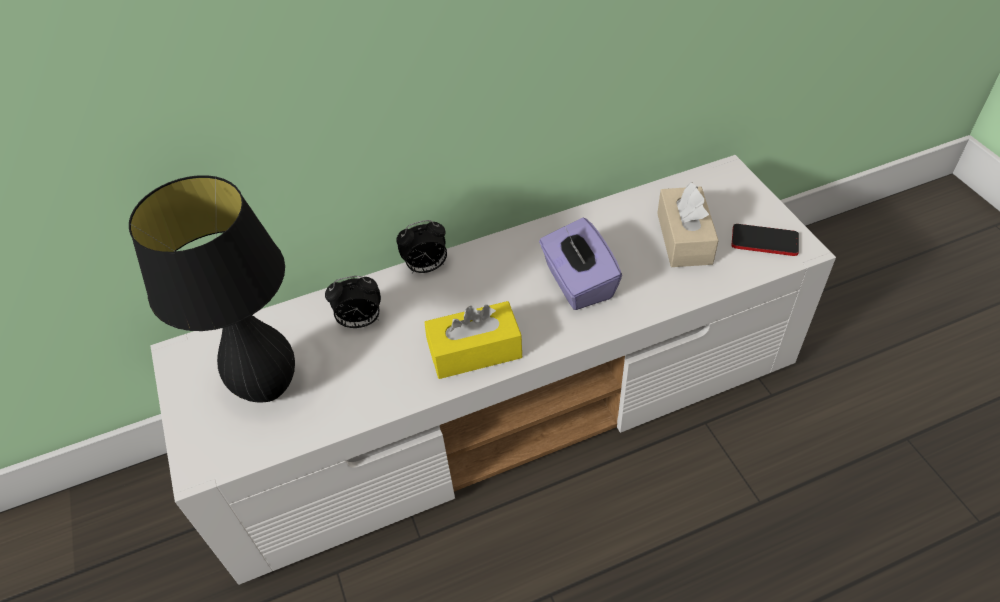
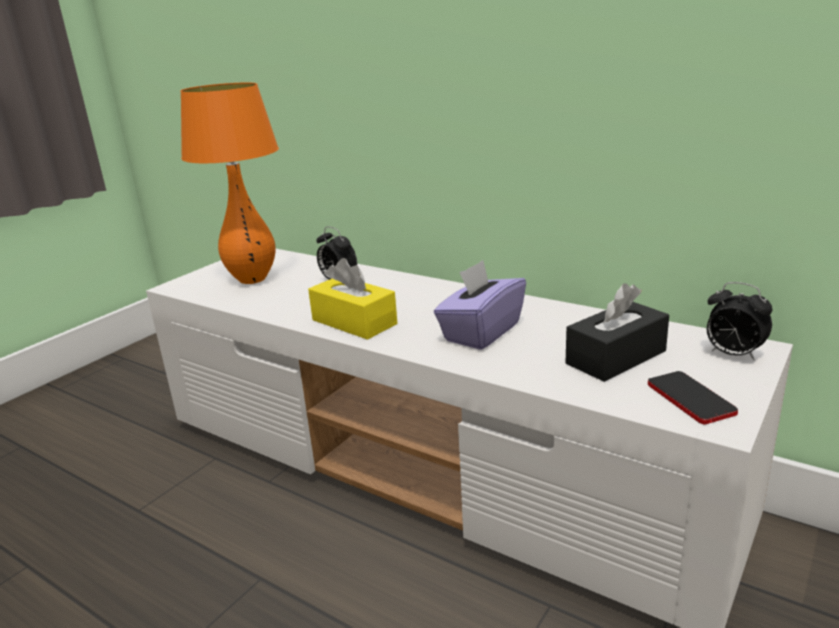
camera: 55 degrees right, 25 degrees down
black table lamp [129,175,295,403] -> orange table lamp [180,82,279,284]
alarm clock [396,220,447,273] -> alarm clock moved to [707,282,773,361]
beige tissue box [657,182,719,267] -> black tissue box [566,283,669,382]

